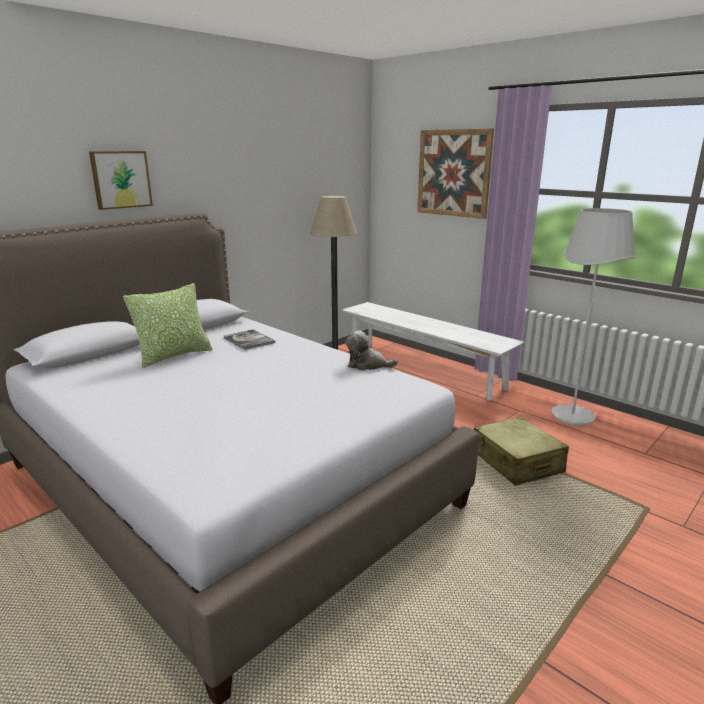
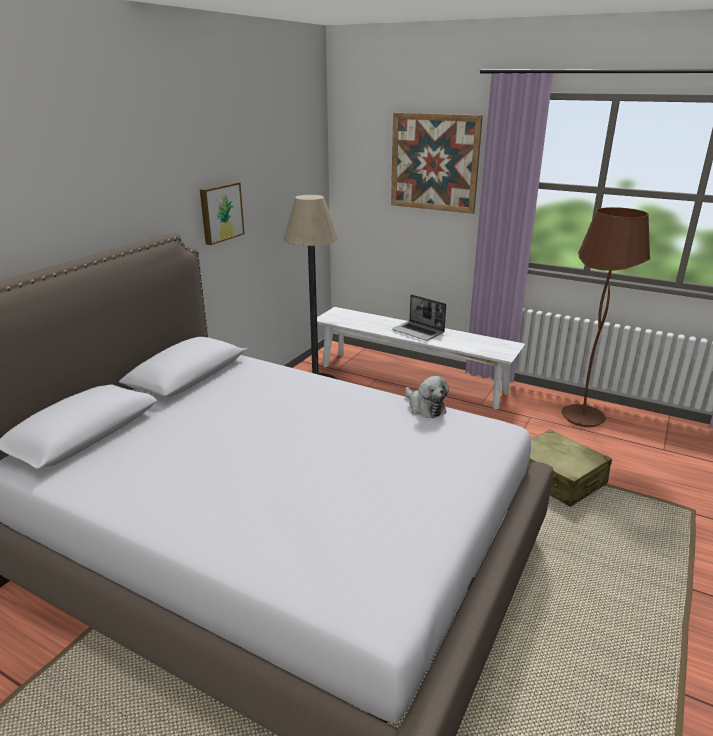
camera: 15 degrees left, 5 degrees up
picture [89,151,153,210] -> picture moved to [200,182,245,245]
pillow [123,283,212,368] -> none
book [224,330,275,350] -> none
plush toy [346,330,398,370] -> plush toy turned 120 degrees counterclockwise [405,376,449,418]
white floor lamp [551,208,635,426] -> brown floor lamp [562,207,651,427]
none -> laptop [392,294,446,341]

